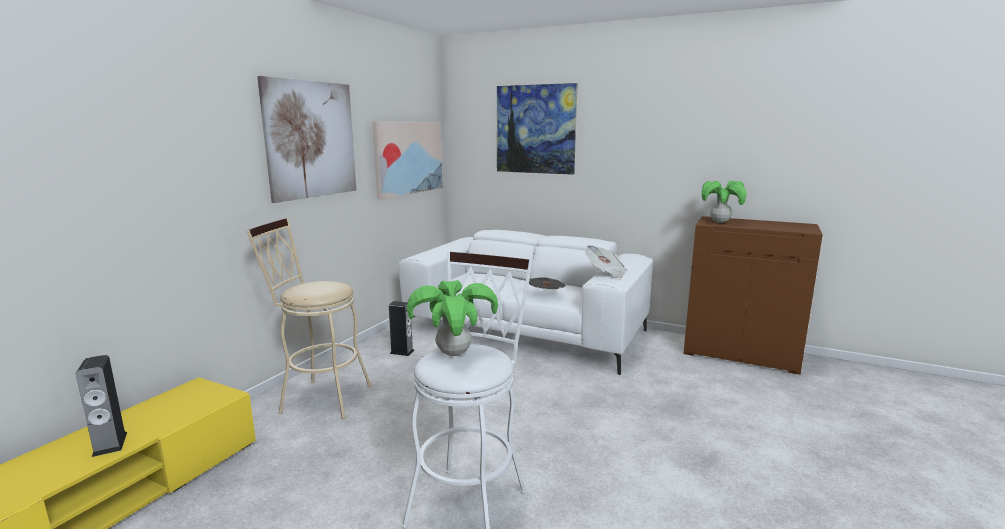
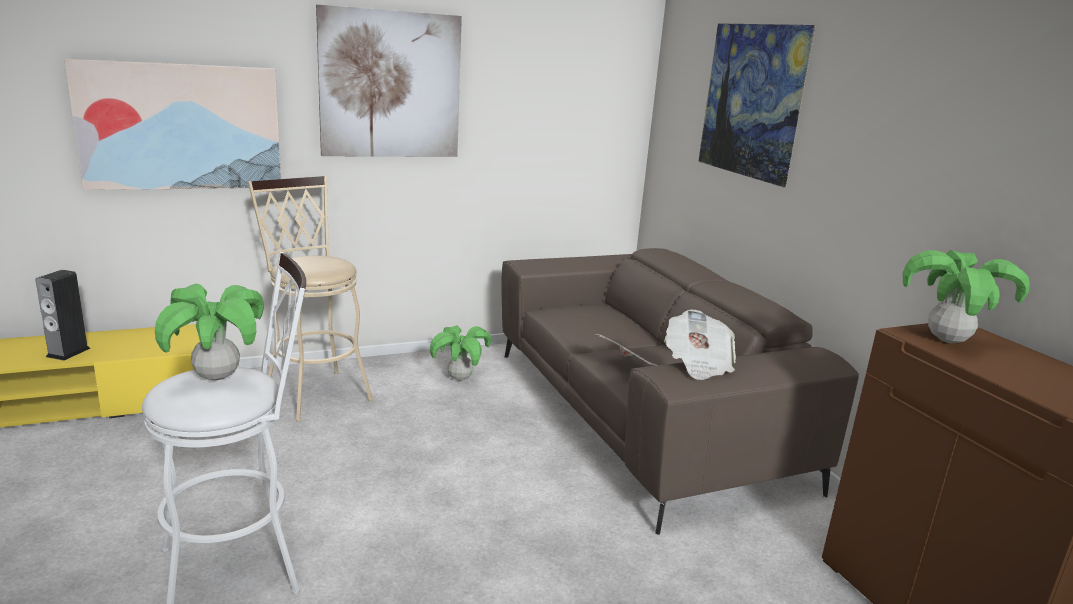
camera: 40 degrees right, 5 degrees up
picture [373,121,443,199] -> picture moved to [64,59,281,190]
speaker [389,301,414,356] -> potted plant [430,325,491,381]
white sofa [399,230,653,375] -> brown sofa [501,248,859,535]

